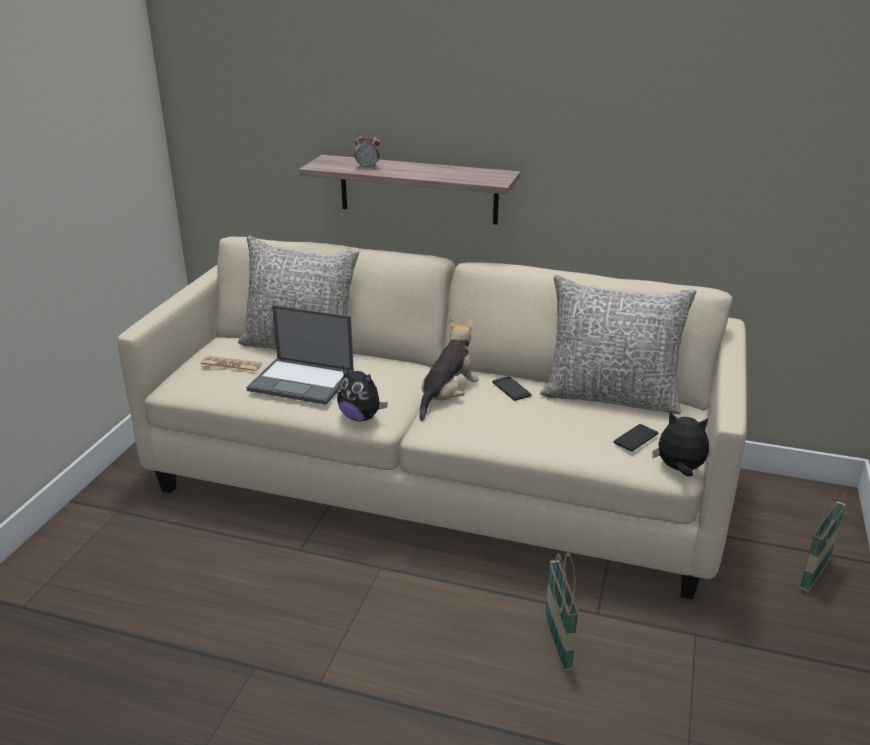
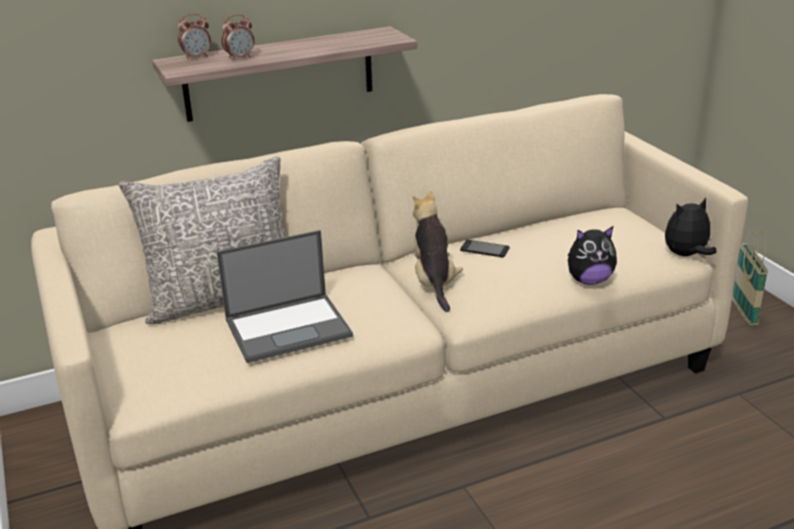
camera: 40 degrees left, 0 degrees up
newspaper [200,356,262,373] -> none
plush toy [337,366,388,421] -> plush toy moved to [568,226,617,285]
grey pillow [540,275,696,414] -> none
basket [545,553,579,671] -> none
phone [614,424,659,451] -> none
none -> alarm clock [178,14,211,60]

